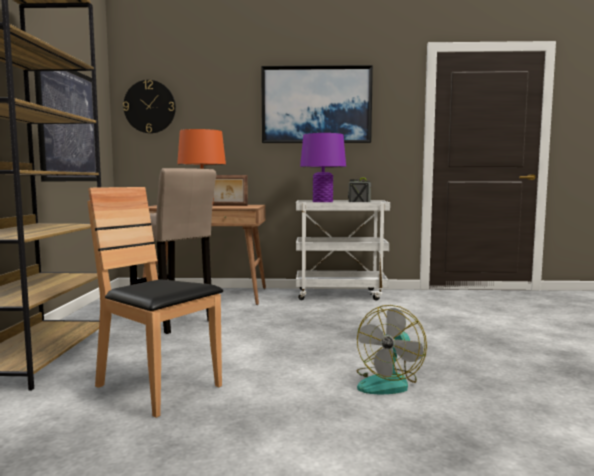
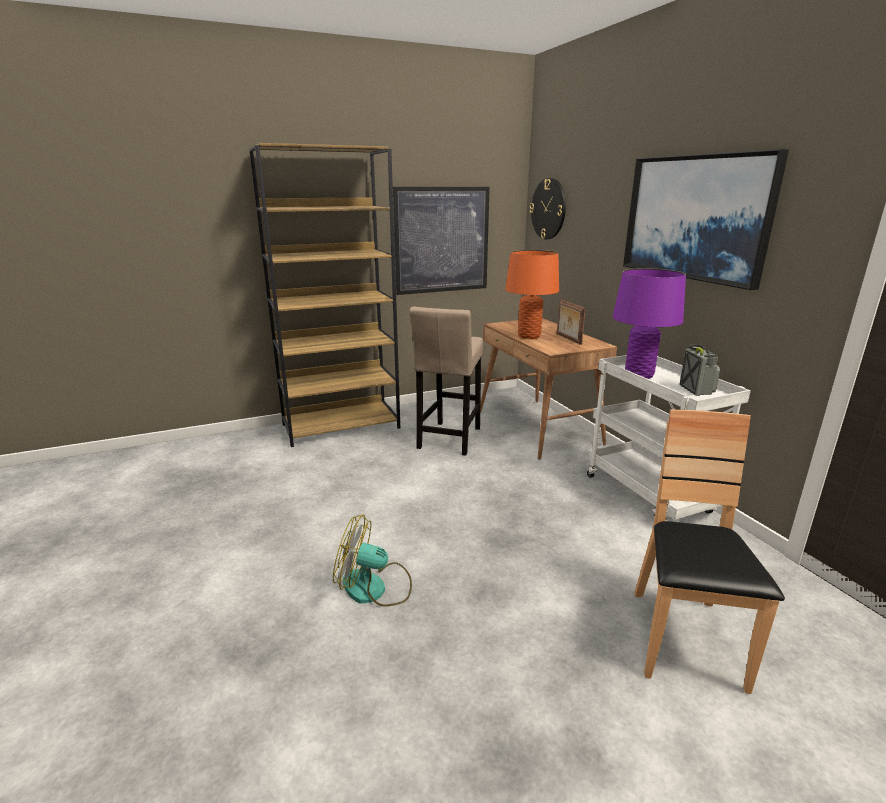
camera: 65 degrees right, 15 degrees up
brown chair [87,187,223,418] -> brown chair moved to [634,409,785,694]

